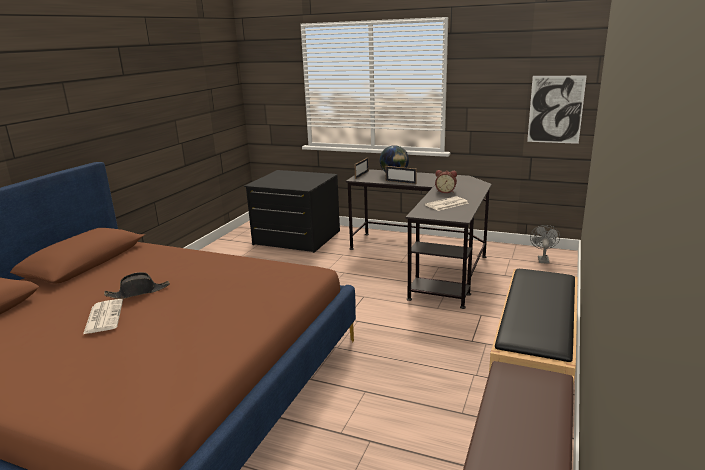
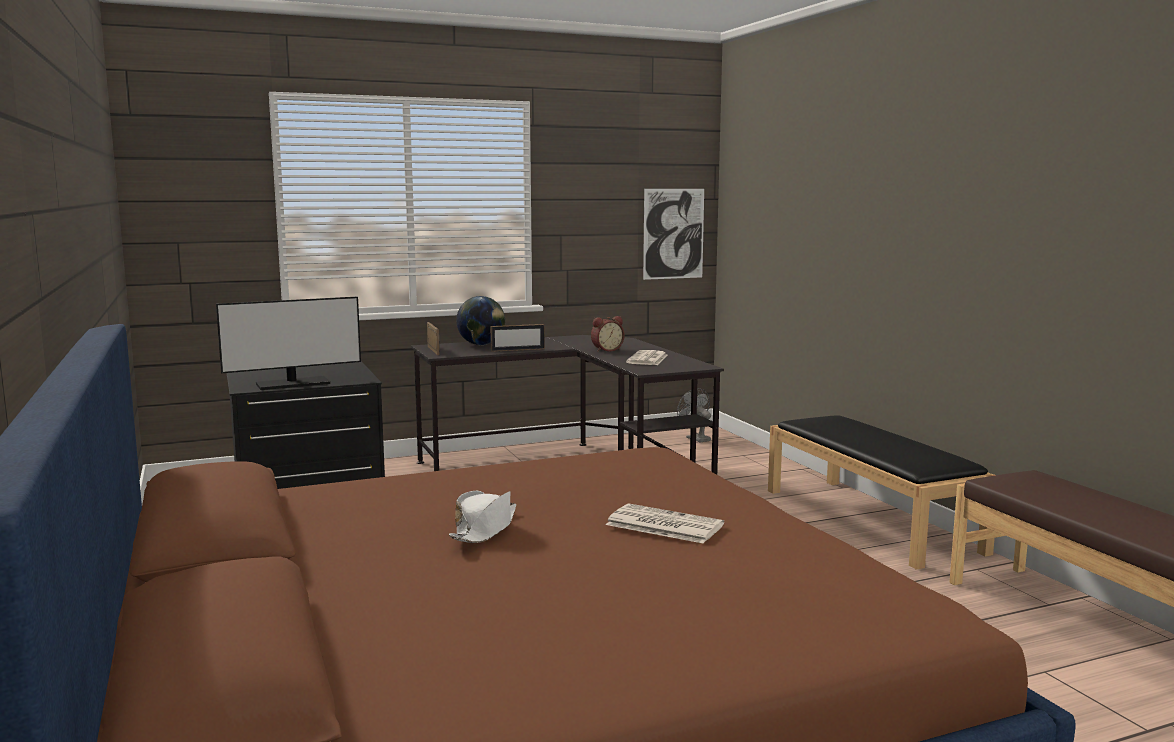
camera: 45 degrees left, 10 degrees down
newspaper [83,299,123,334] -> newspaper moved to [606,504,724,544]
black hat [104,272,170,299] -> white hat [449,490,516,543]
none -> monitor [216,297,361,390]

